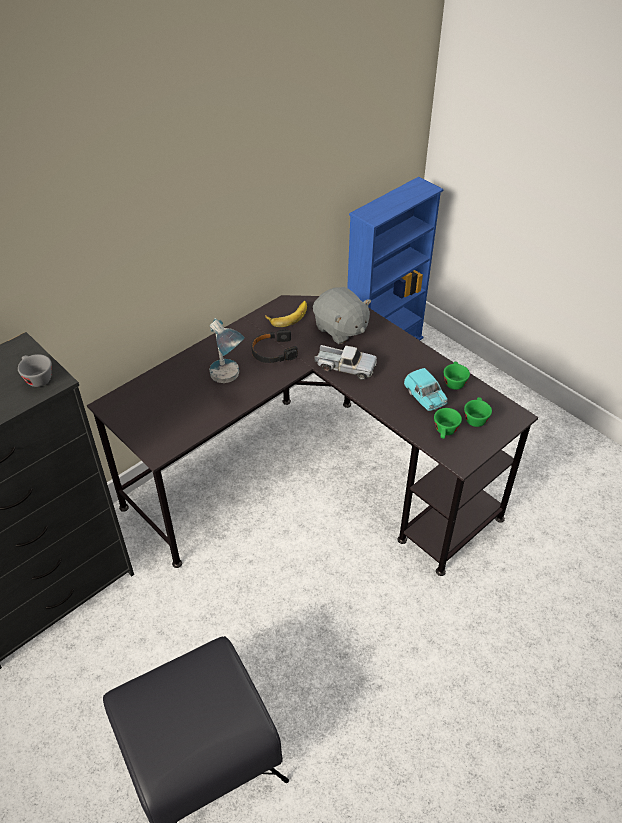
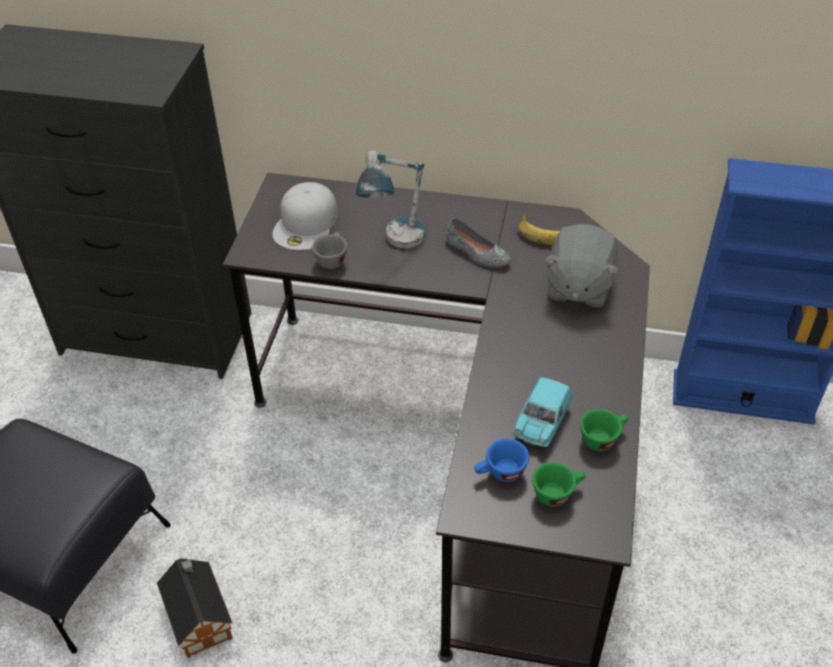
camera: 55 degrees right, 0 degrees up
grey cup [18,354,52,387] -> grey cup moved to [312,232,347,269]
black headphones [251,329,298,363] -> grey shoe [446,218,512,267]
toy truck [315,345,377,380] -> none
green cup [434,408,462,439] -> blue cup [475,439,529,482]
none -> toy house [157,558,233,658]
none -> white cap [272,182,338,250]

